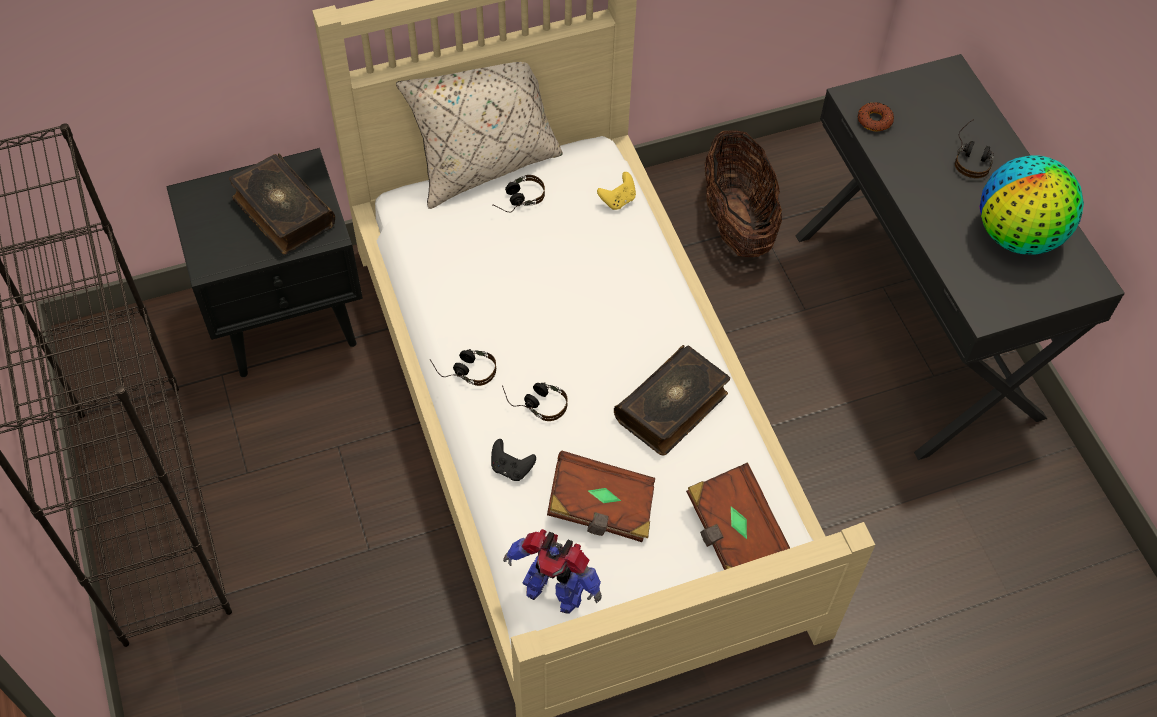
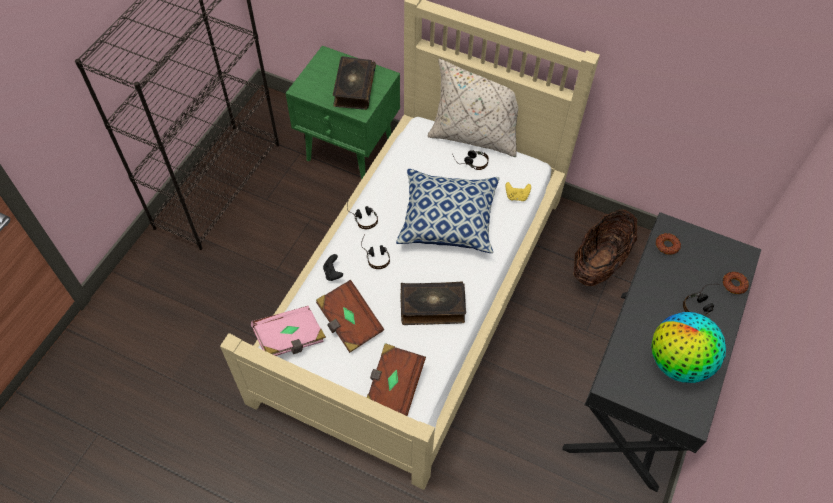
camera: 45 degrees right, 0 degrees up
black nightstand [166,148,363,377] -> green nightstand [286,46,400,180]
toy robot [503,529,602,614] -> pink book [251,306,326,356]
none -> pillow [396,169,499,253]
none -> donut [723,272,749,294]

